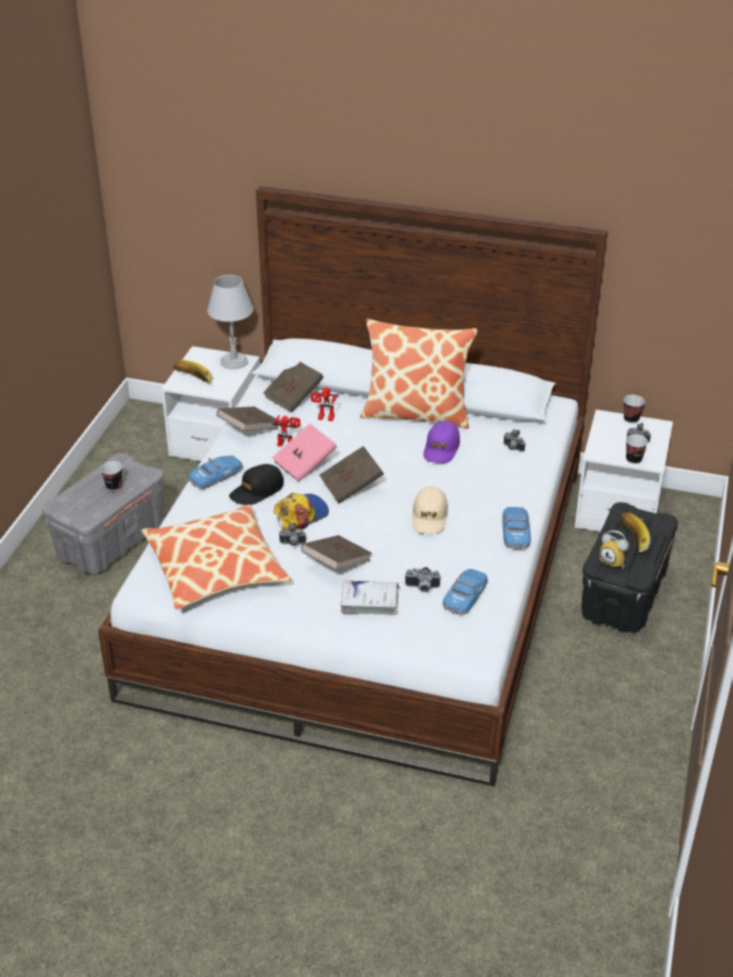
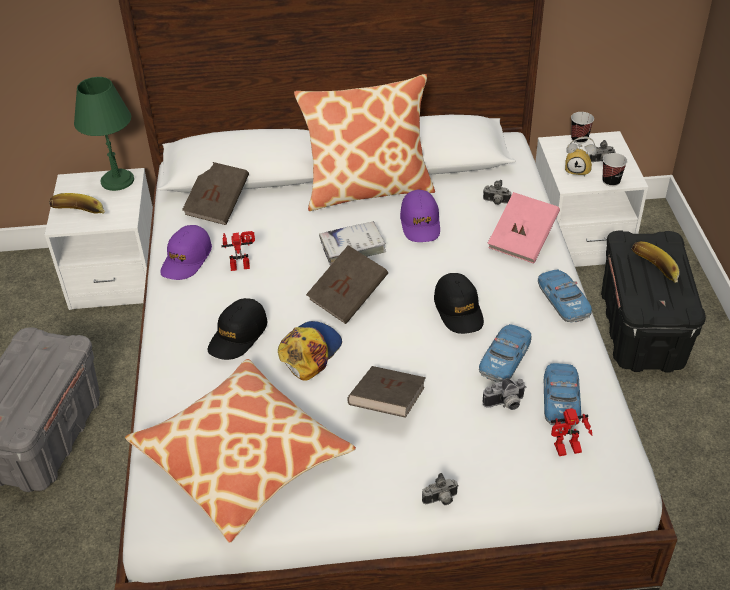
camera: 20 degrees left, 5 degrees up
cup [100,461,122,491] -> none
toy car [189,455,243,489] -> toy car moved to [479,324,532,382]
grey table lamp [207,275,254,369] -> green table lamp [74,77,134,191]
brown book [217,406,280,431] -> purple cap [160,225,212,280]
pink book [272,424,337,482] -> pink book moved to [487,192,560,264]
camera [279,522,306,546] -> camera moved to [422,473,459,505]
toy robot [311,387,338,421] -> toy robot moved to [551,408,592,456]
white book [340,580,399,615] -> white book moved to [319,221,386,265]
beige cap [412,487,448,534] -> black cap [434,273,484,334]
alarm clock [599,530,629,569] -> alarm clock moved to [565,137,597,177]

